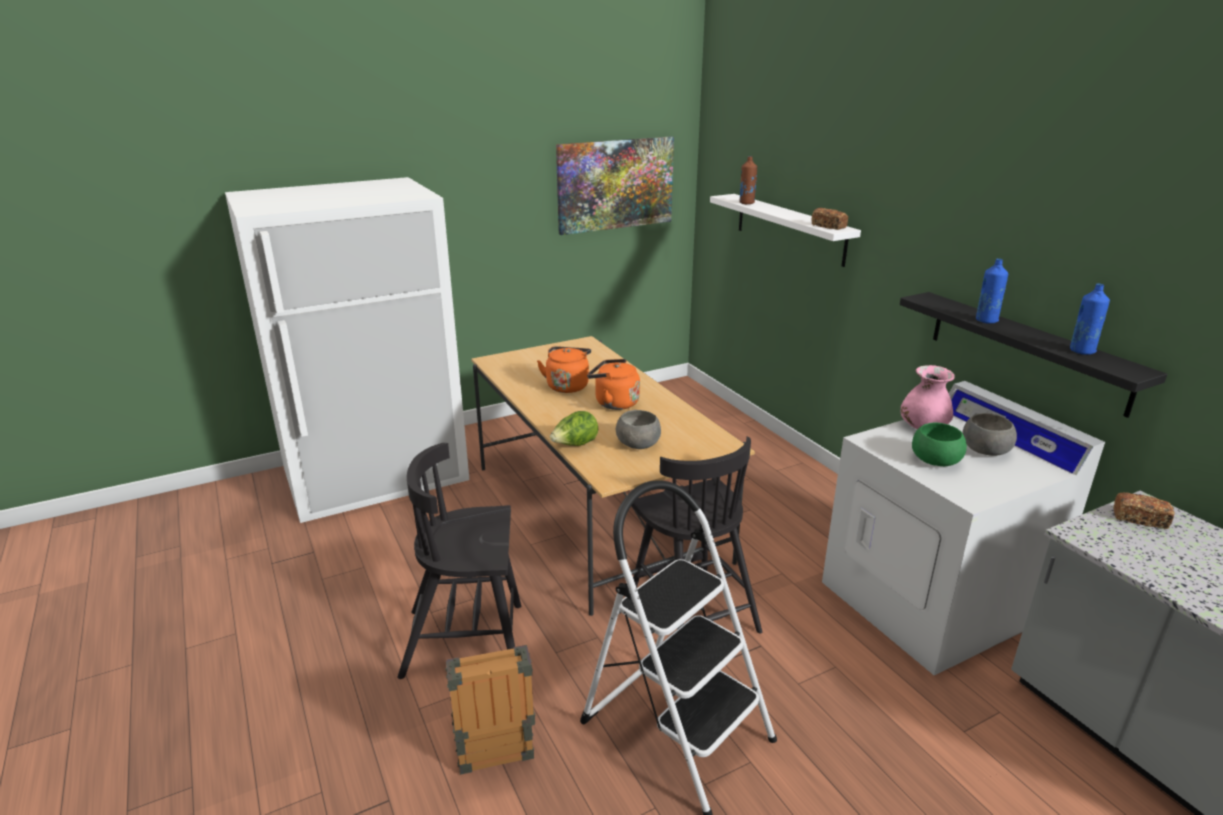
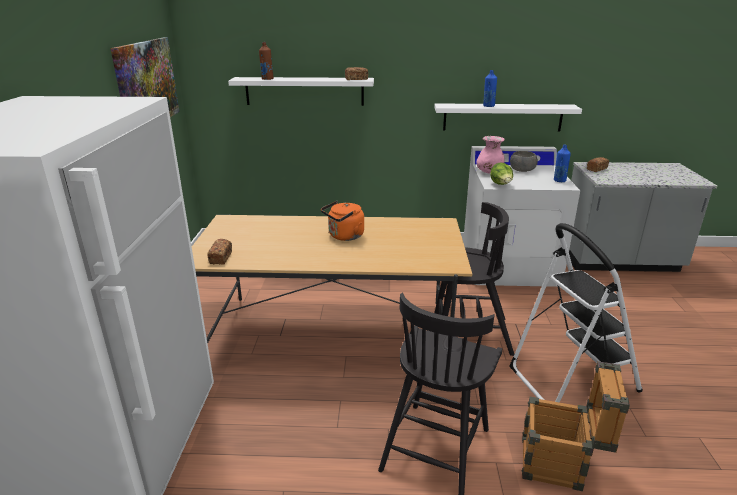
camera: 60 degrees left, 0 degrees up
orange kettle [537,346,591,393] -> none
lettuce [550,411,598,446] -> lettuce moved to [490,162,513,185]
grey bowl [616,410,661,449] -> none
black shelf [900,292,1167,418] -> white shelf [434,103,582,132]
green bowl [912,422,967,466] -> none
blue bottle [1070,283,1110,355] -> blue bottle moved to [554,145,571,182]
none -> bread [207,239,232,264]

